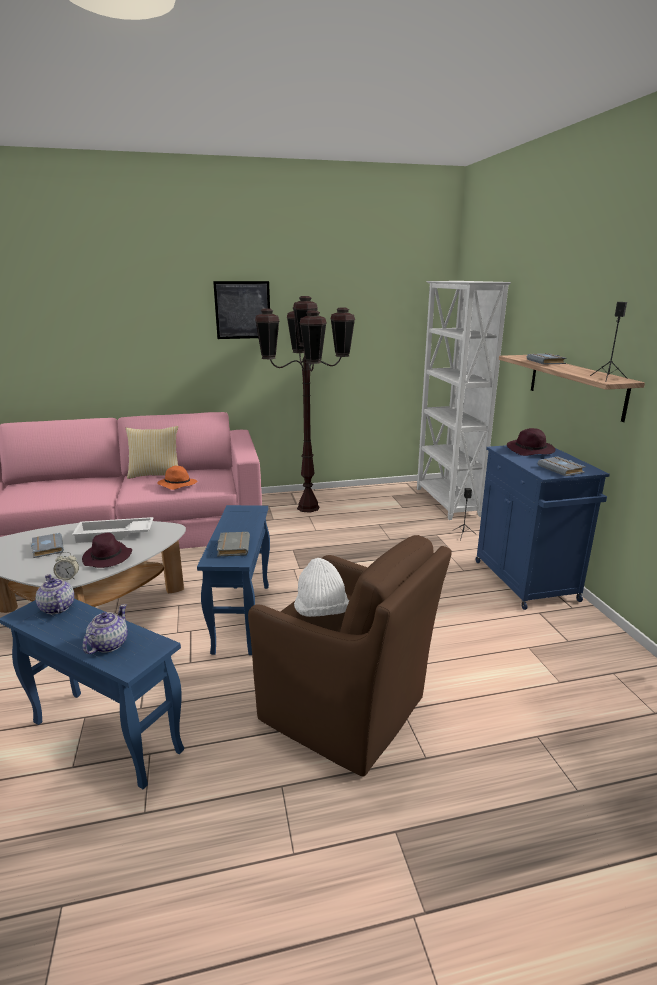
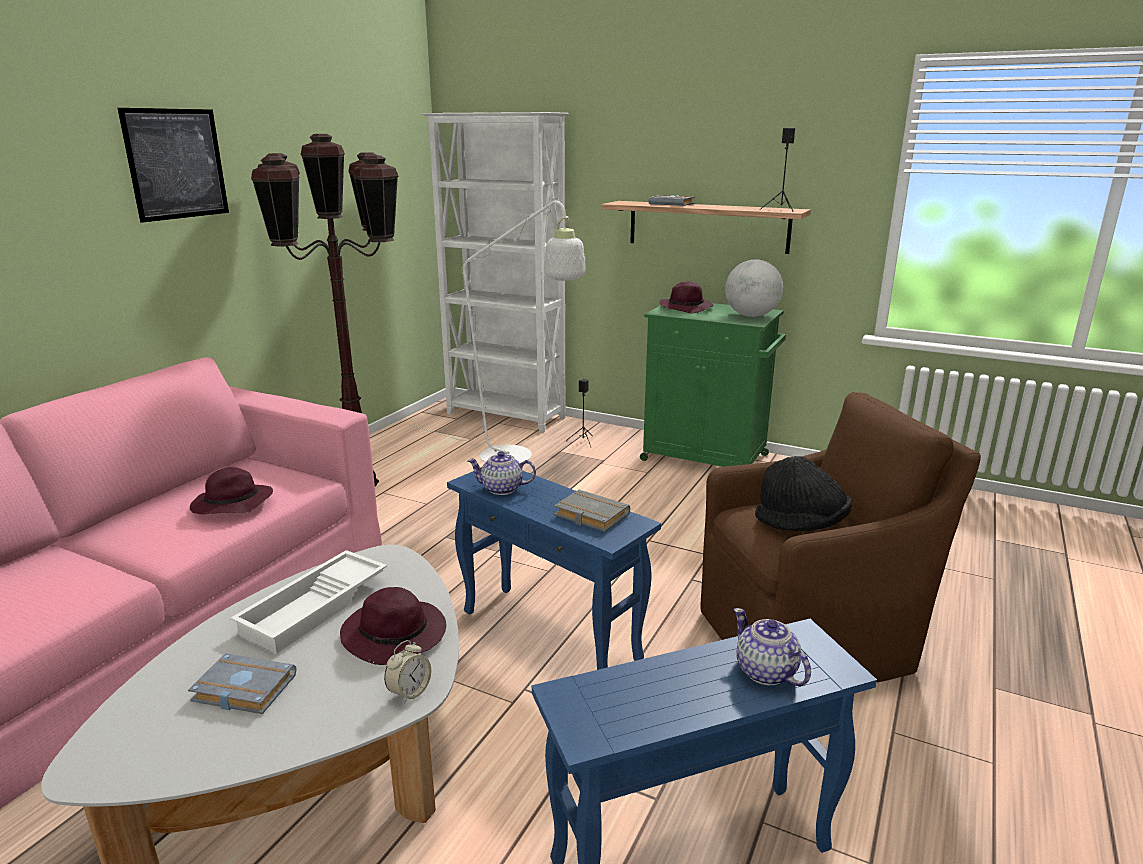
camera: 50 degrees left, 0 degrees up
teapot [36,574,74,614] -> teapot moved to [467,451,536,495]
pillow [126,426,178,479] -> none
orange hat [157,466,197,490] -> purple hat [190,467,273,514]
white hat [294,558,349,617] -> black hat [755,456,852,531]
blue cabinet [476,445,610,610] -> green cabinet [640,303,786,467]
grey book [537,457,586,476] -> globe [725,260,783,317]
none -> white floor lamp [408,198,586,463]

